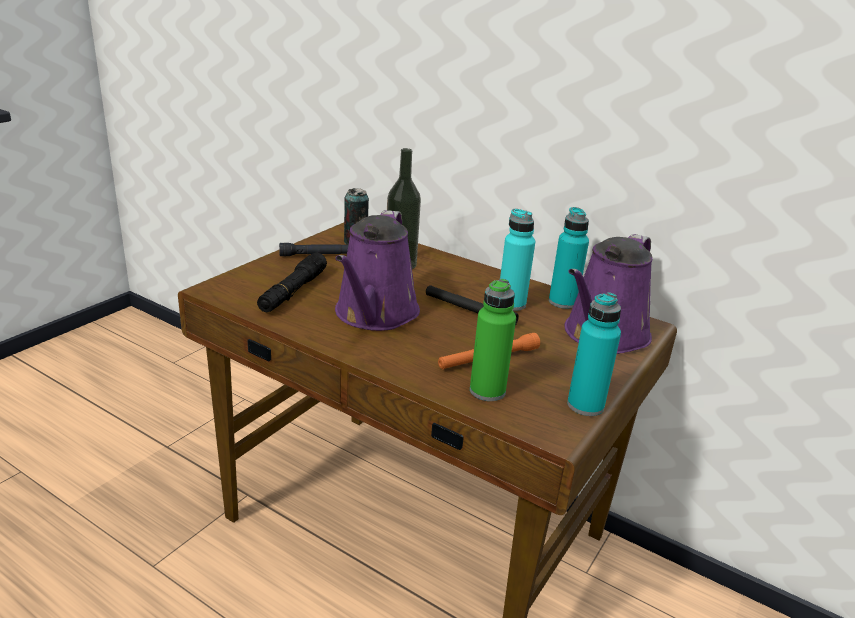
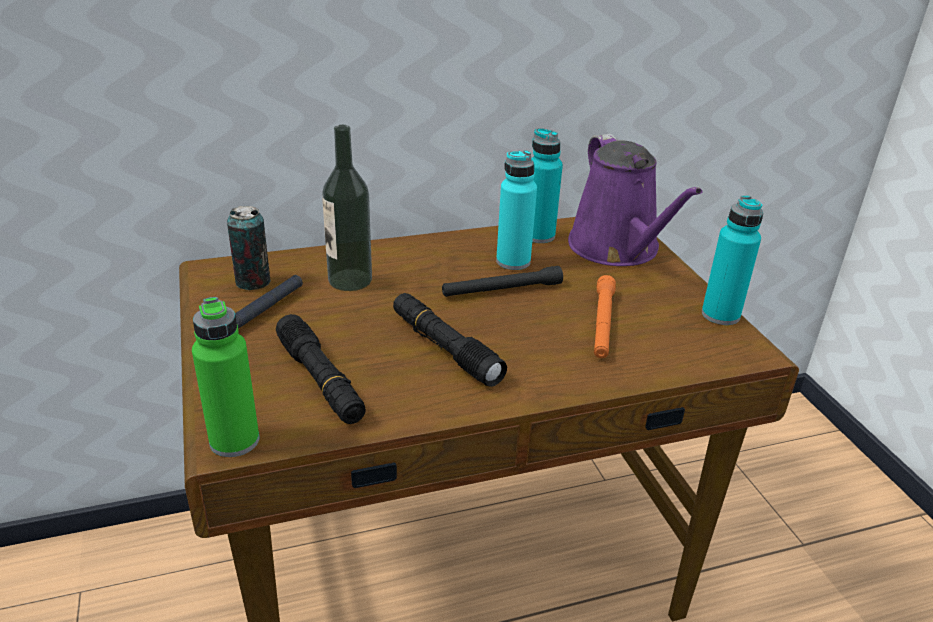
camera: 50 degrees left, 5 degrees up
purple watering can [335,210,420,331] -> black flashlight [393,293,507,387]
green bottle [470,278,516,401] -> green bottle moved to [192,297,259,457]

